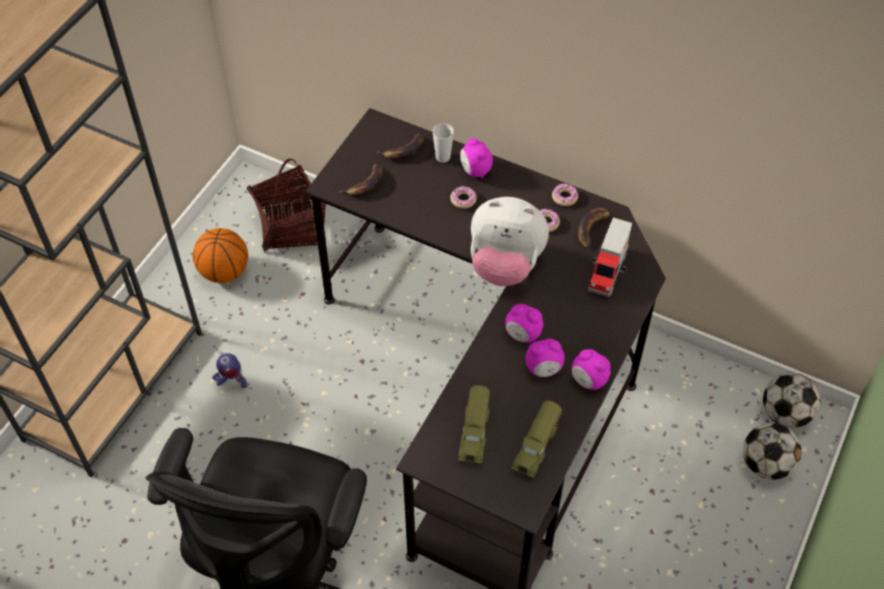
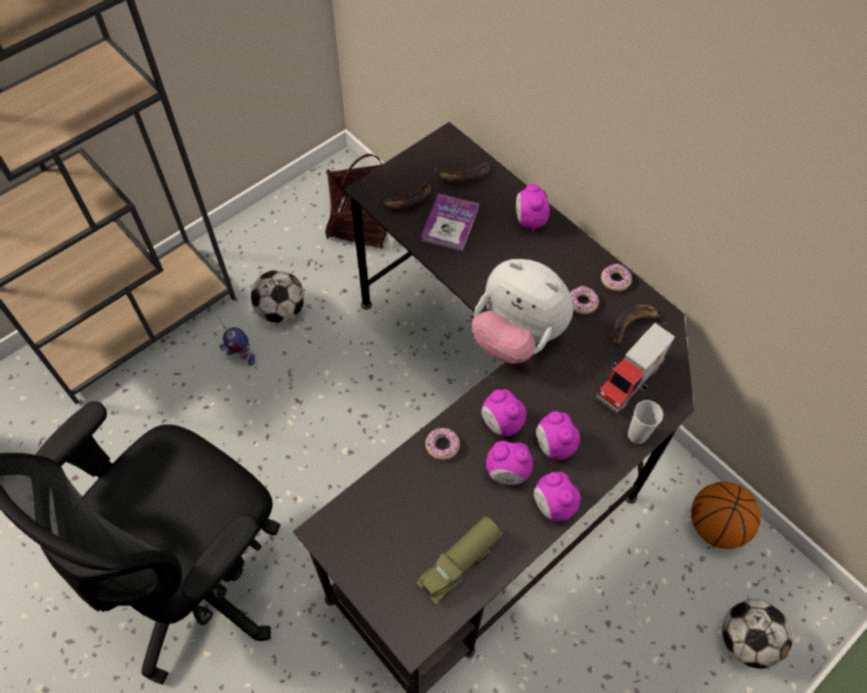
camera: 20 degrees right, 5 degrees up
basketball [193,228,248,283] -> basketball moved to [691,482,761,549]
cup [433,123,454,163] -> cup moved to [628,400,663,444]
donut [450,186,477,209] -> donut moved to [425,428,460,460]
toy truck [458,385,490,464] -> none
football [763,373,821,428] -> football moved to [251,270,304,323]
none -> book [421,193,479,251]
none -> alarm clock [536,411,580,460]

